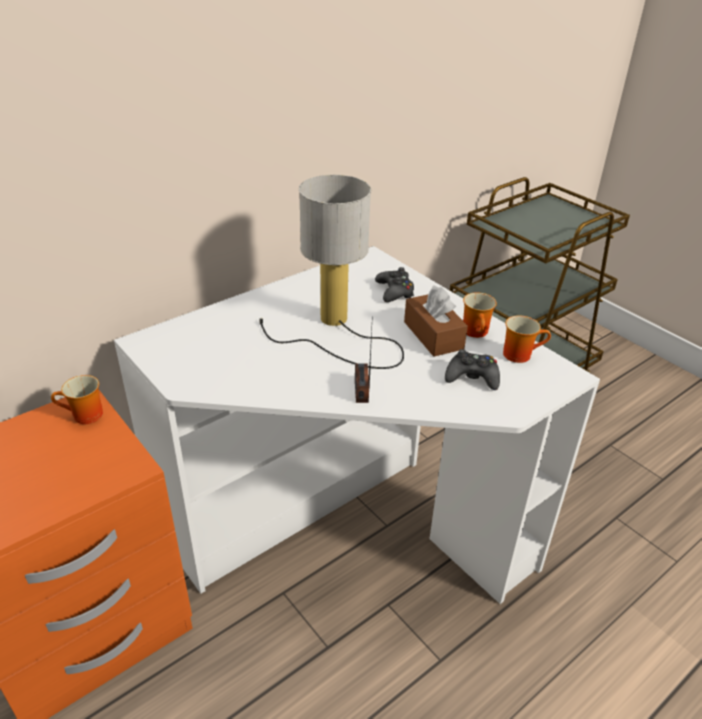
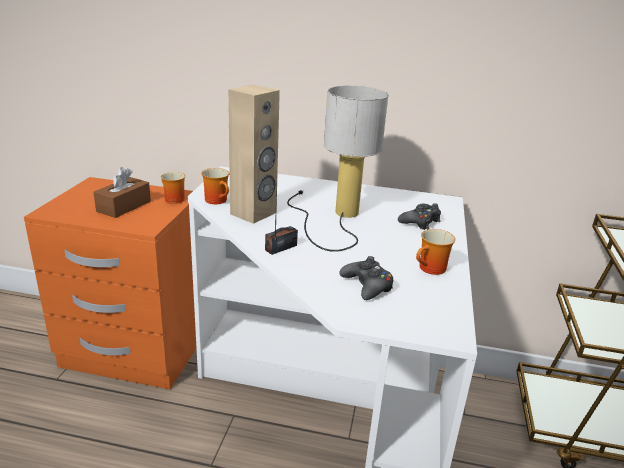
camera: 50 degrees right, 10 degrees down
brown tissue box [404,286,468,357] -> brown tissue box moved to [93,167,151,218]
mug [503,315,551,363] -> mug moved to [201,168,230,204]
none -> beige speaker [228,85,280,224]

